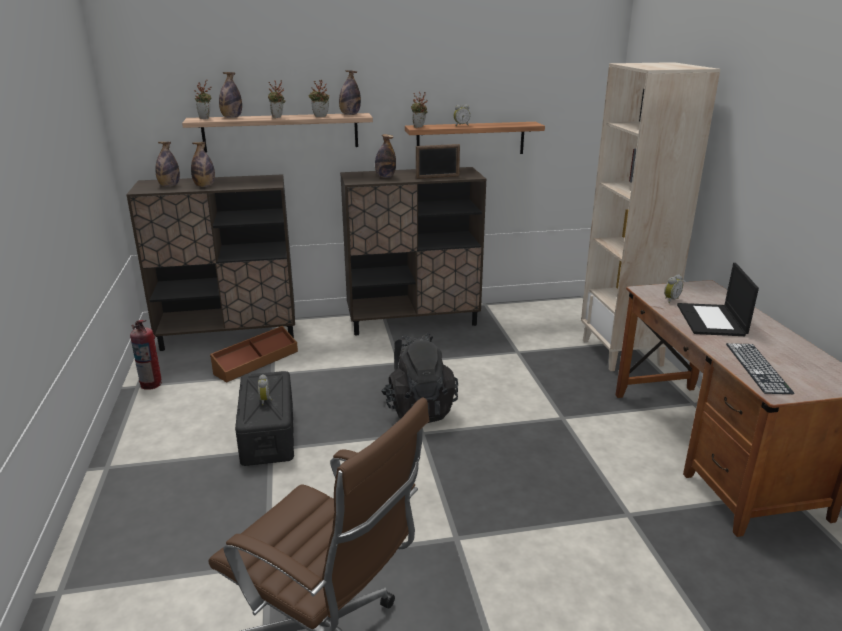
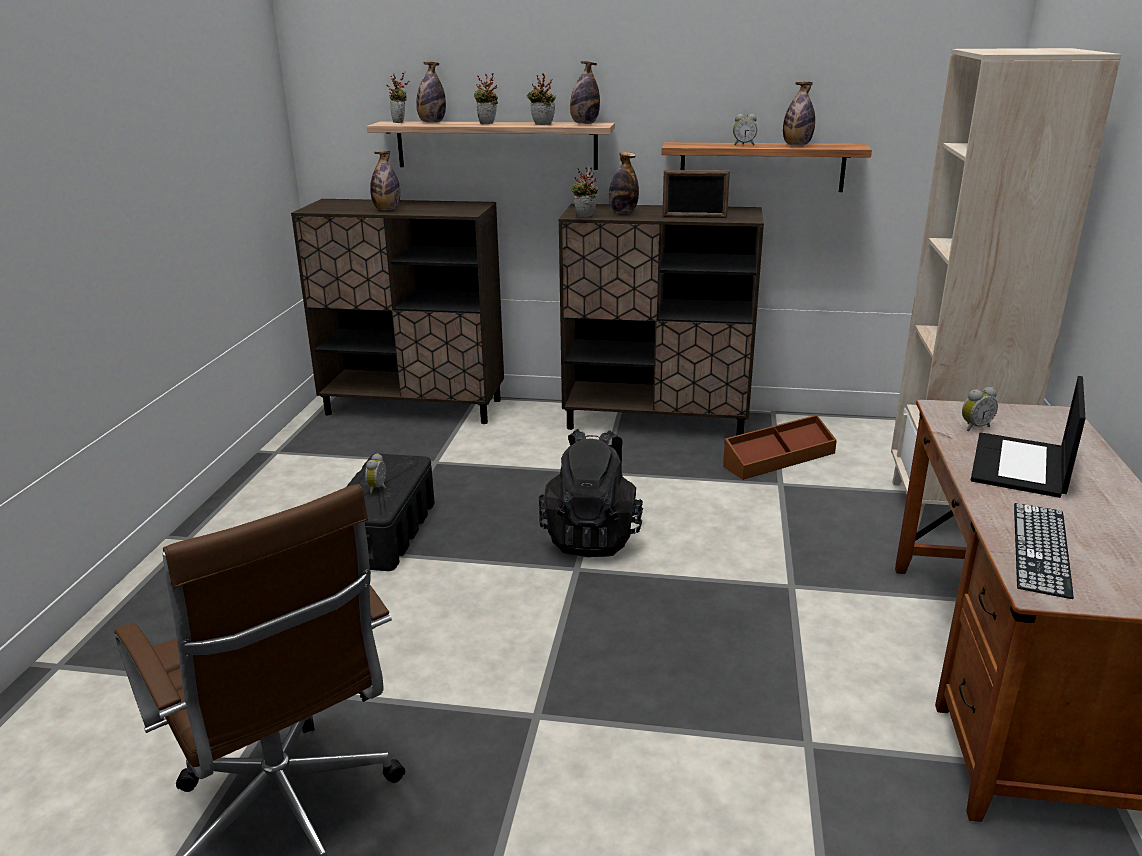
camera: 20 degrees right, 0 degrees up
fire extinguisher [130,320,162,390] -> none
bottle [155,142,180,187] -> bottle moved to [783,82,815,146]
brown storage box [210,326,298,383] -> brown storage box moved to [723,415,837,480]
potted plant [411,92,428,128] -> potted plant moved to [571,167,598,217]

